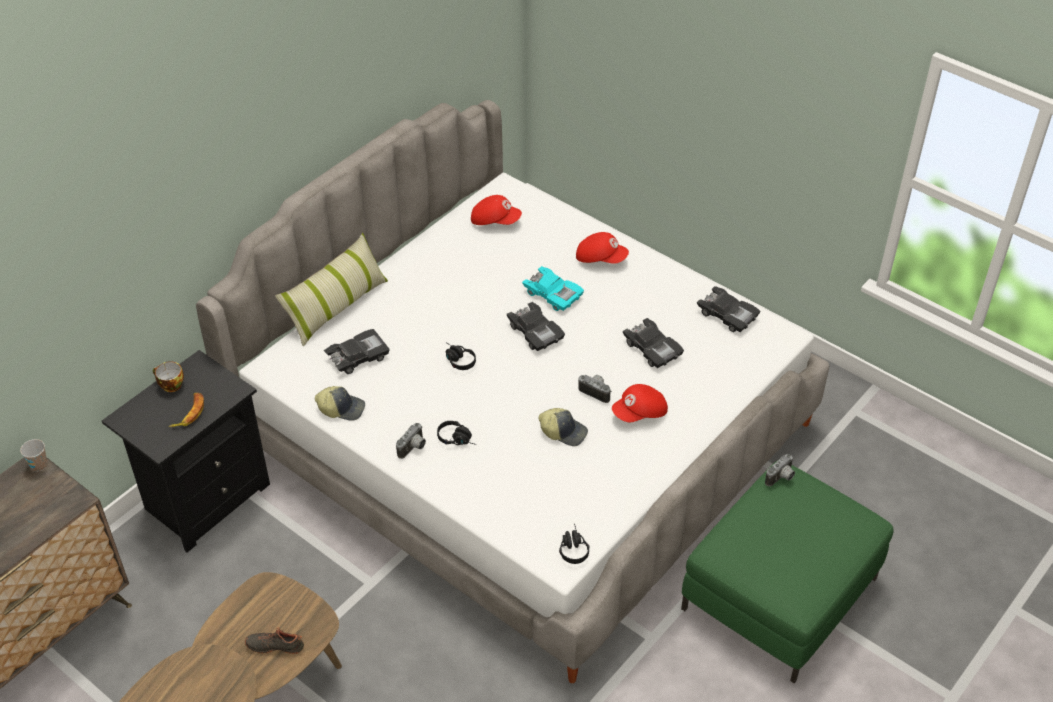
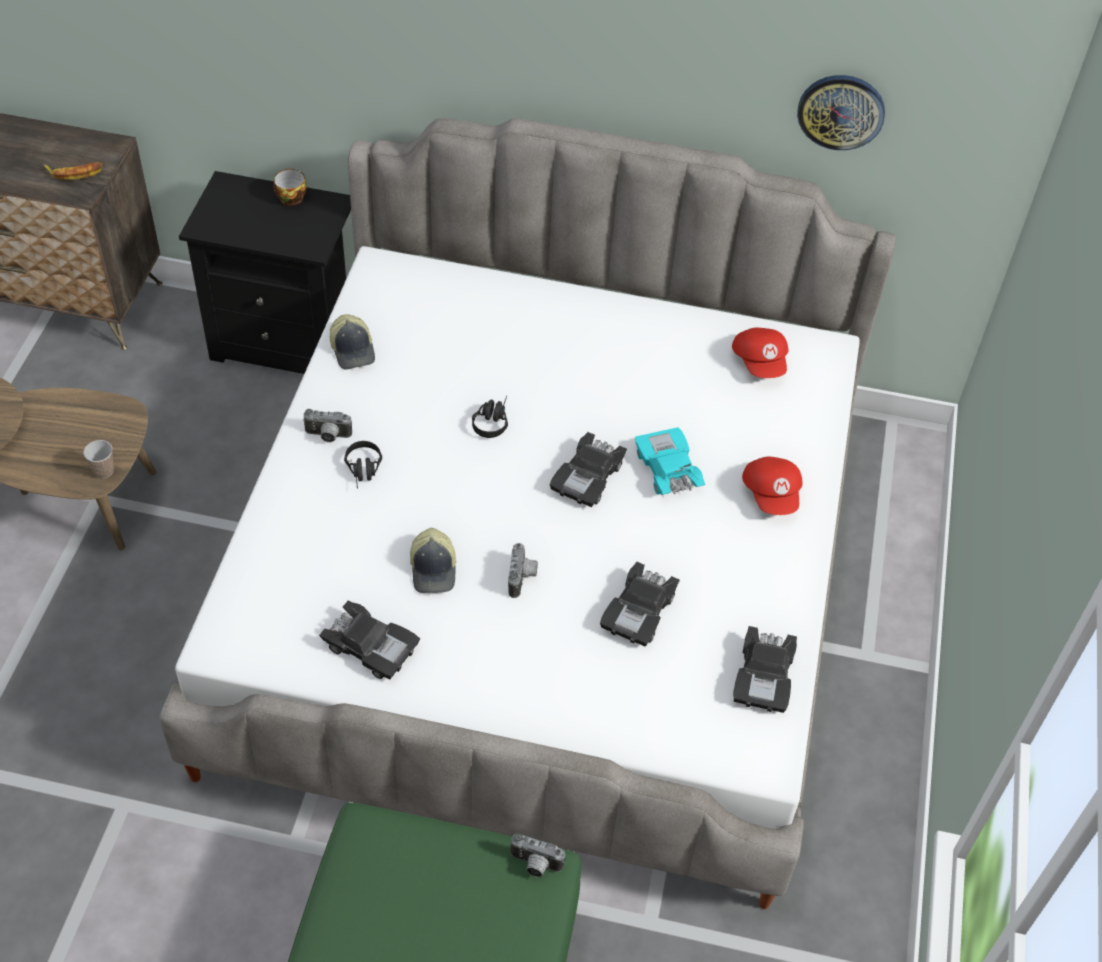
camera: 60 degrees right, 5 degrees up
cup [20,439,47,472] -> cup moved to [83,440,114,479]
banana [168,393,204,427] -> banana moved to [44,162,102,180]
black shoe [245,627,304,654] -> none
pillow [275,233,388,346] -> none
black toy car [324,329,390,374] -> black toy car moved to [319,601,420,680]
turquoise toy car [522,266,584,311] -> turquoise toy car turned 150 degrees clockwise [635,427,705,495]
black headphones [559,523,589,564] -> none
red cap [612,384,668,422] -> none
none -> wall clock [797,75,885,150]

